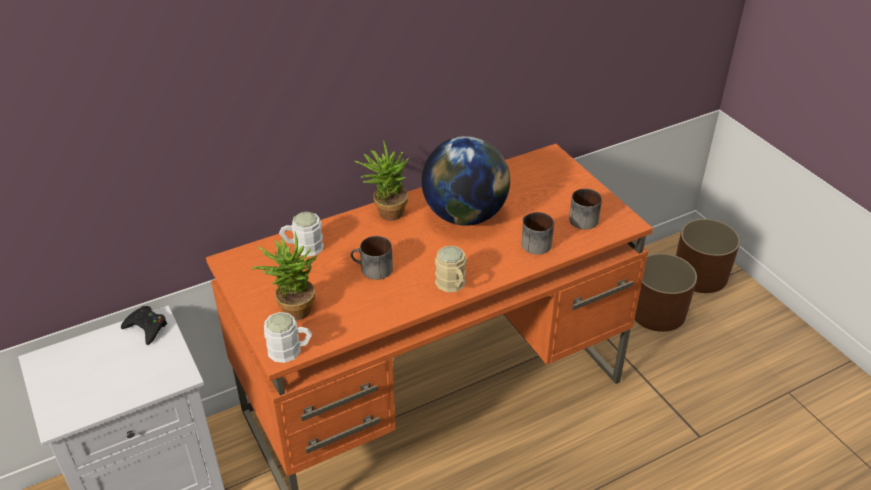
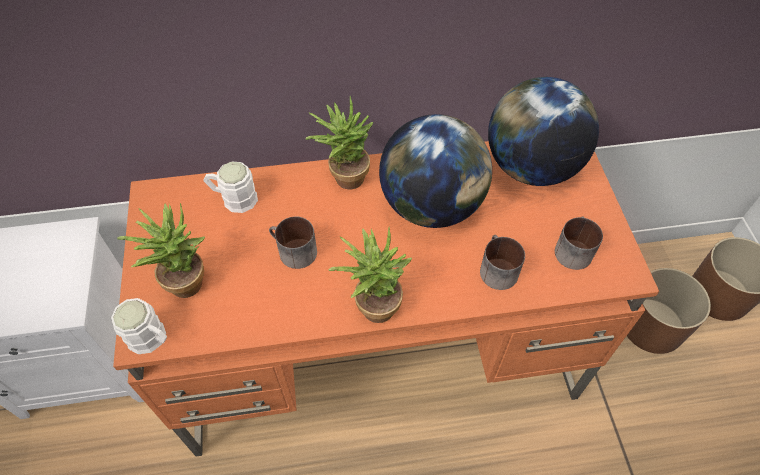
camera: 20 degrees right, 15 degrees up
black game controller [121,306,167,345] -> none
beige mug [435,246,467,292] -> potted plant [329,227,412,323]
none -> globe [488,77,599,186]

